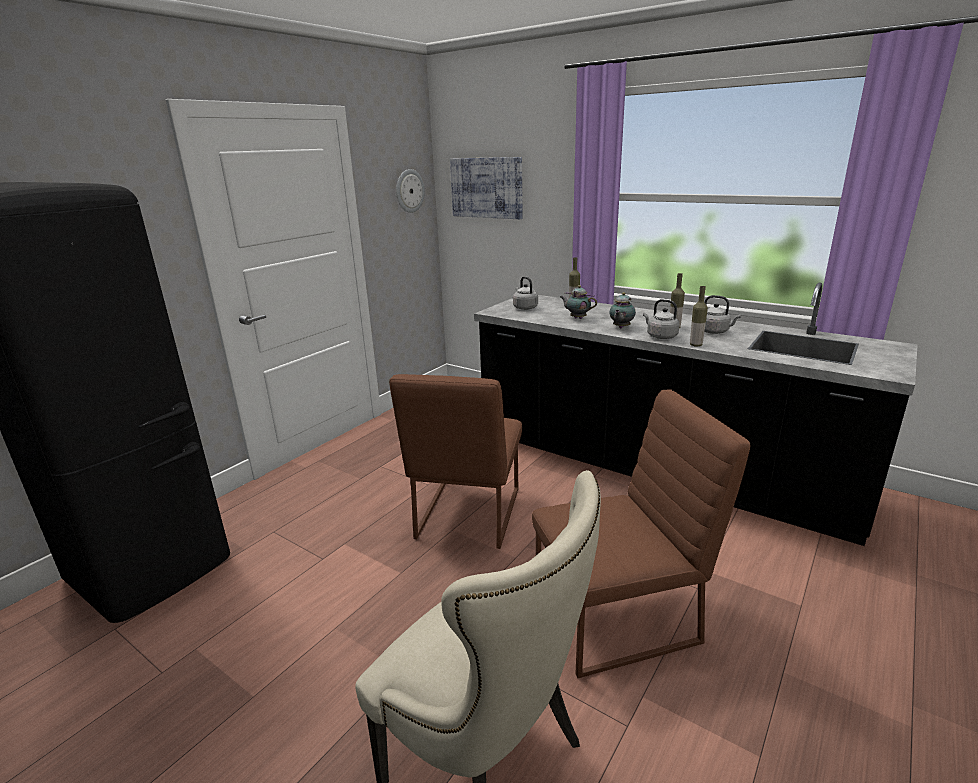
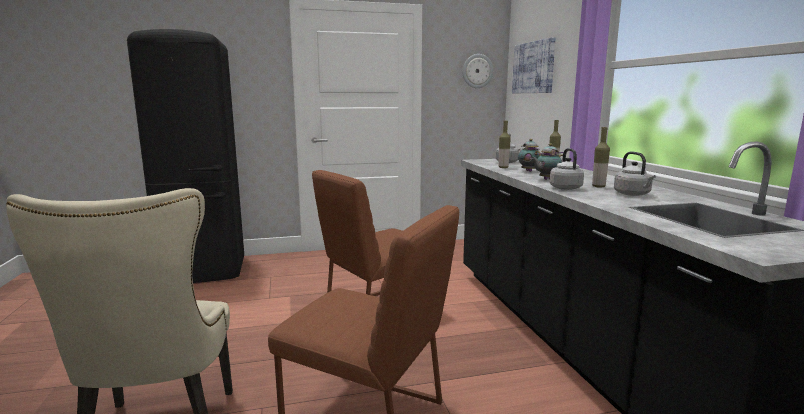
camera: 40 degrees right, 10 degrees down
bottle [690,286,708,346] -> bottle moved to [498,121,511,168]

